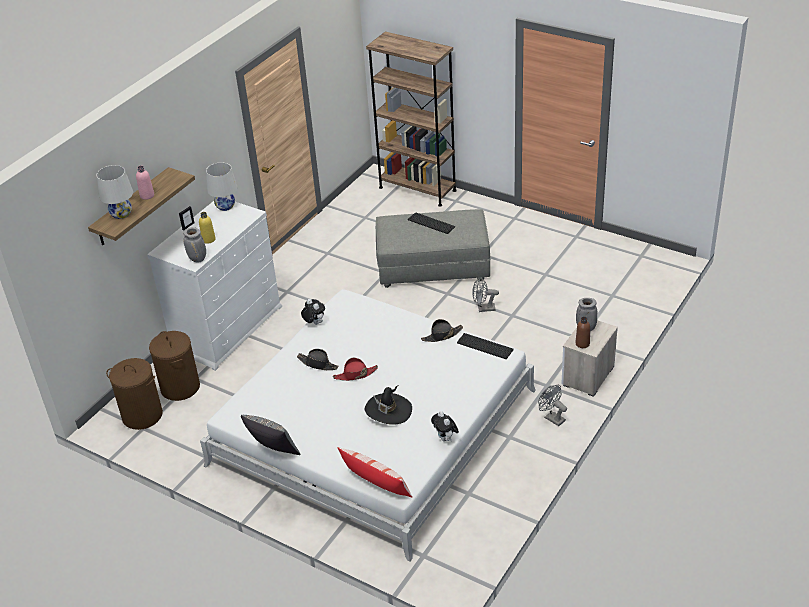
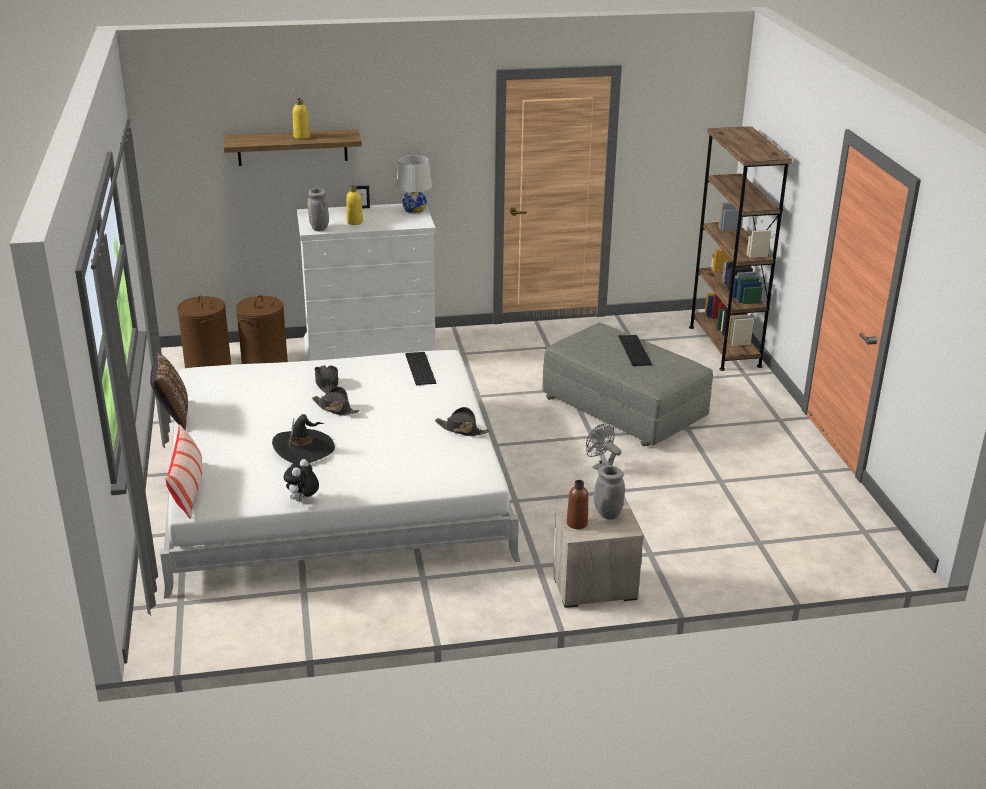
camera: 45 degrees right, 10 degrees down
white table lamp [96,165,133,219] -> none
pink bottle [136,166,154,200] -> yellow bottle [293,98,310,139]
grey pillow [241,415,301,455] -> brown pillow [150,351,188,431]
plush toy [301,299,325,325] -> none
red hat [333,358,378,381] -> black hat [312,387,360,416]
keyboard [457,333,514,359] -> keyboard moved to [405,352,436,386]
grey fan [538,385,567,426] -> none

